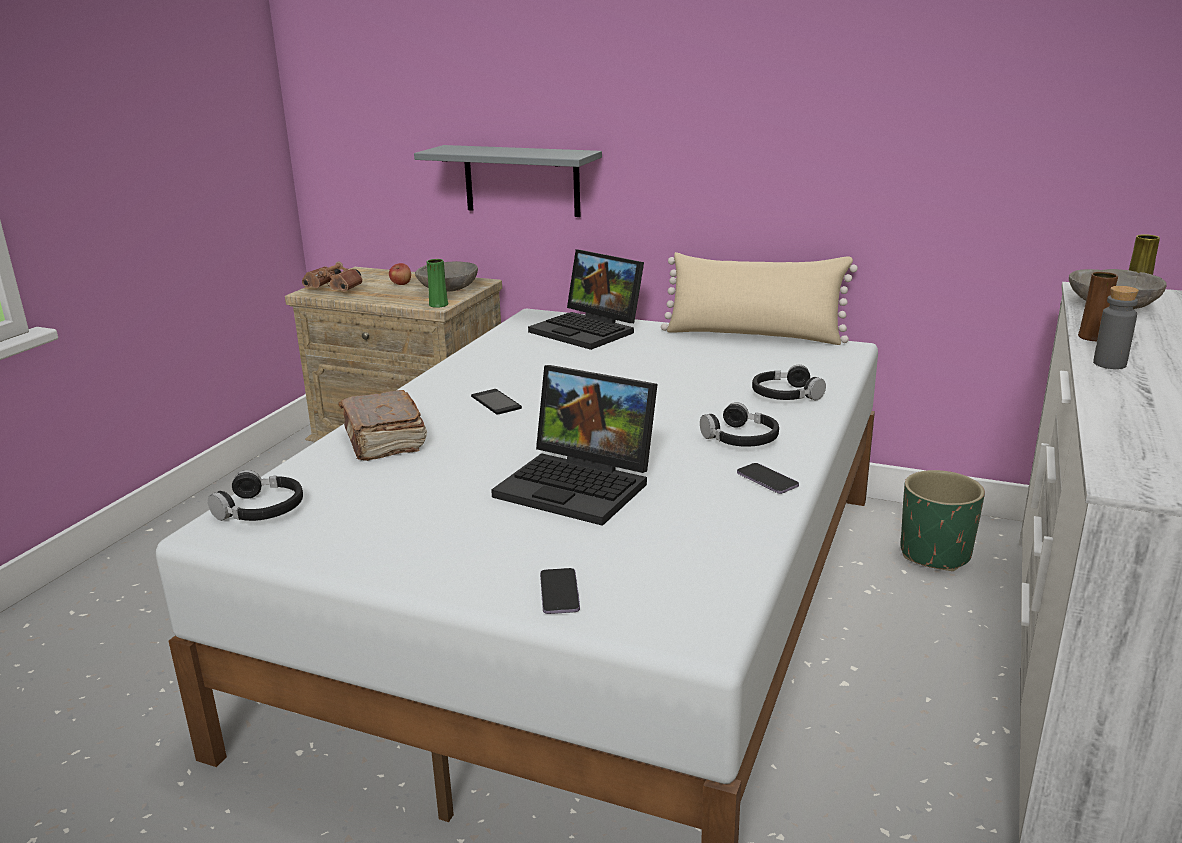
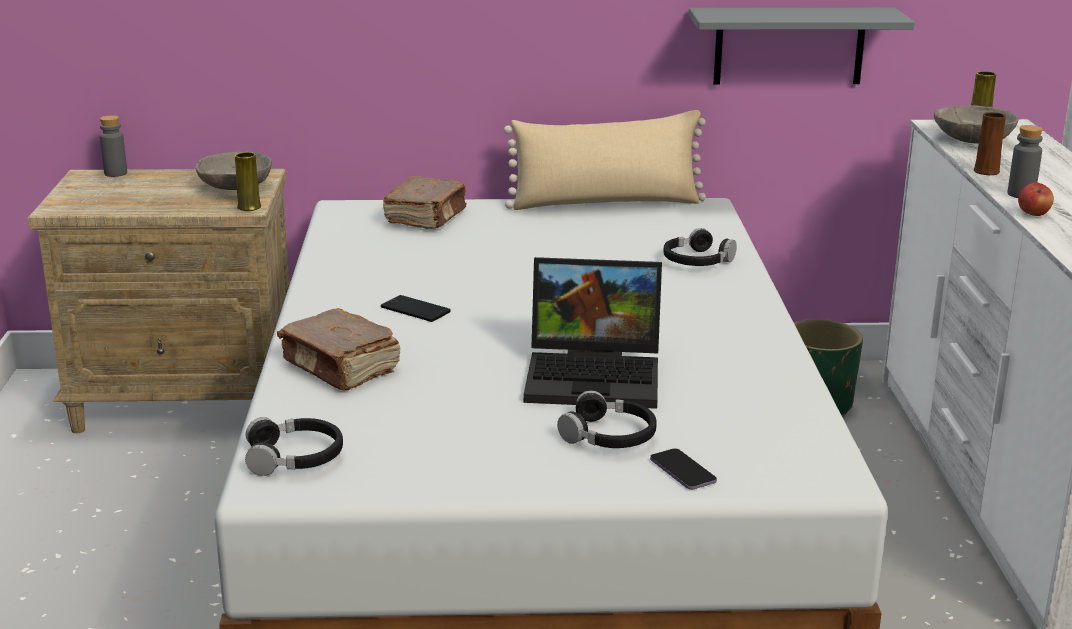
camera: 25 degrees left, 0 degrees up
brown binoculars [302,261,363,291] -> none
apple [389,263,411,285] -> apple moved to [1018,183,1054,216]
grey shelf [414,145,602,217] -> grey shelf moved to [688,8,915,85]
green vase [427,259,448,308] -> yellow vase [235,152,261,211]
laptop [528,249,644,350] -> brown book [383,176,467,229]
black headphones [700,402,779,447] -> black headphones moved to [557,390,657,448]
phone [737,463,799,494] -> none
none -> grey bottle [100,115,127,177]

